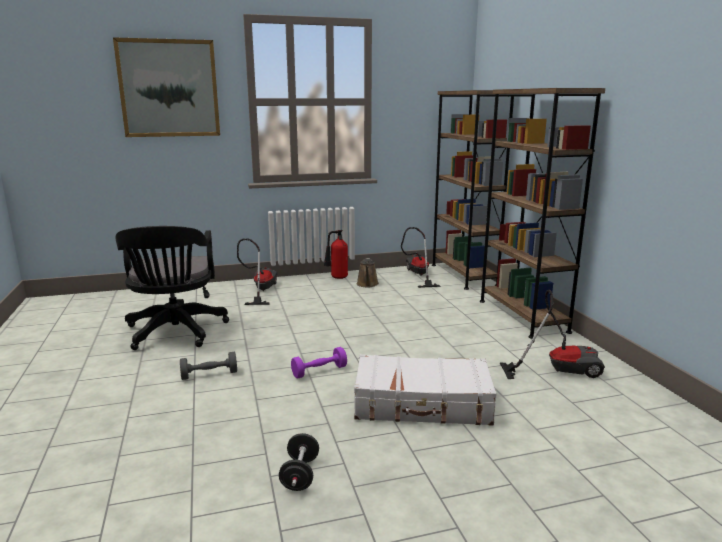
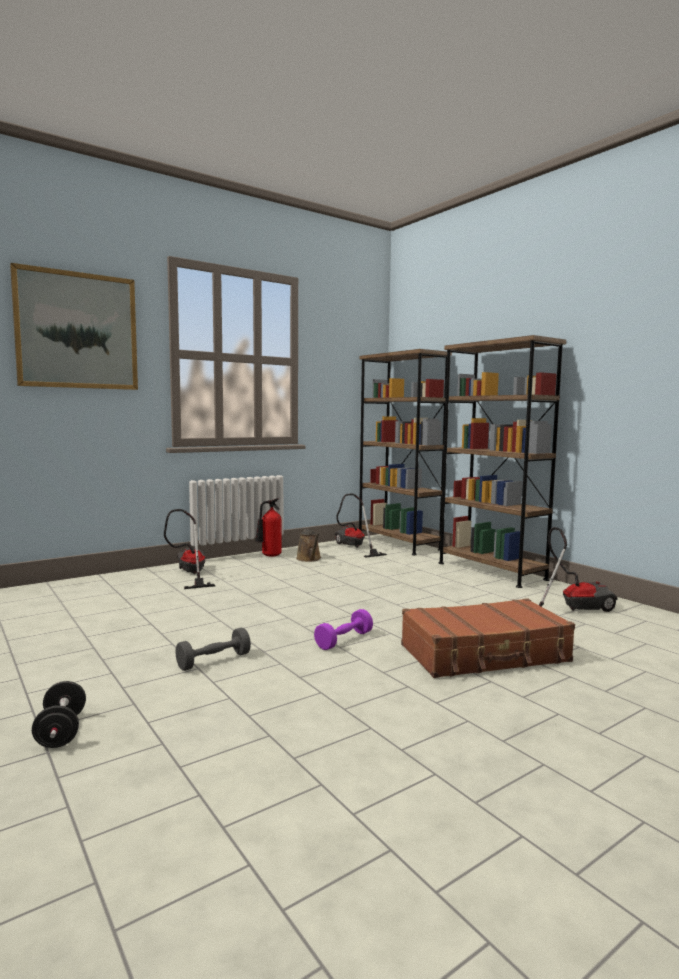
camera: 20 degrees left, 10 degrees down
black office chair [116,226,229,350] -> none
black dumbbell [279,433,319,491] -> black dumbbell moved to [32,681,86,748]
white suitcase [354,354,497,426] -> brown suitcase [401,598,575,678]

